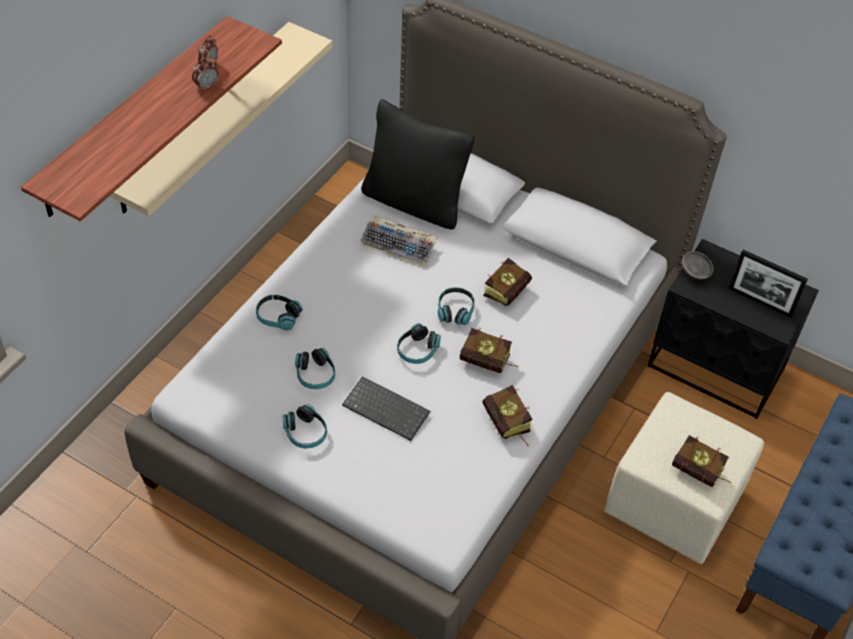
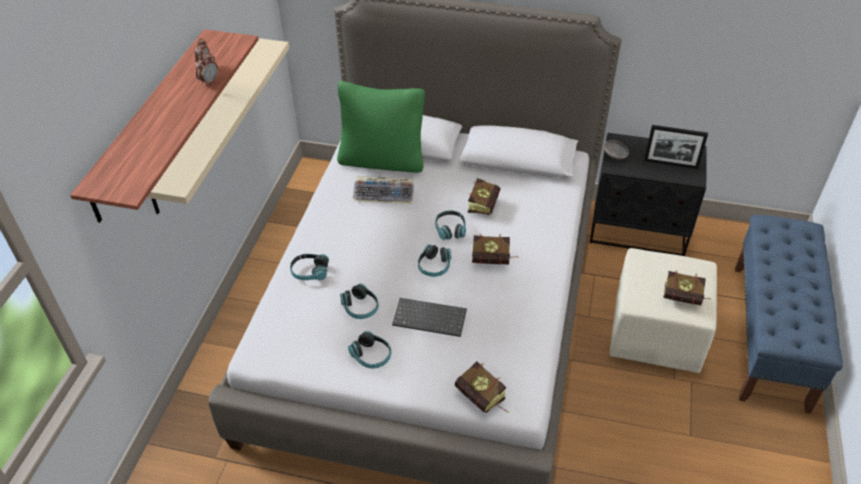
camera: 15 degrees left, 5 degrees down
black pillow [361,99,475,229] -> green pillow [337,81,425,173]
book [482,385,532,447] -> book moved to [455,361,509,413]

